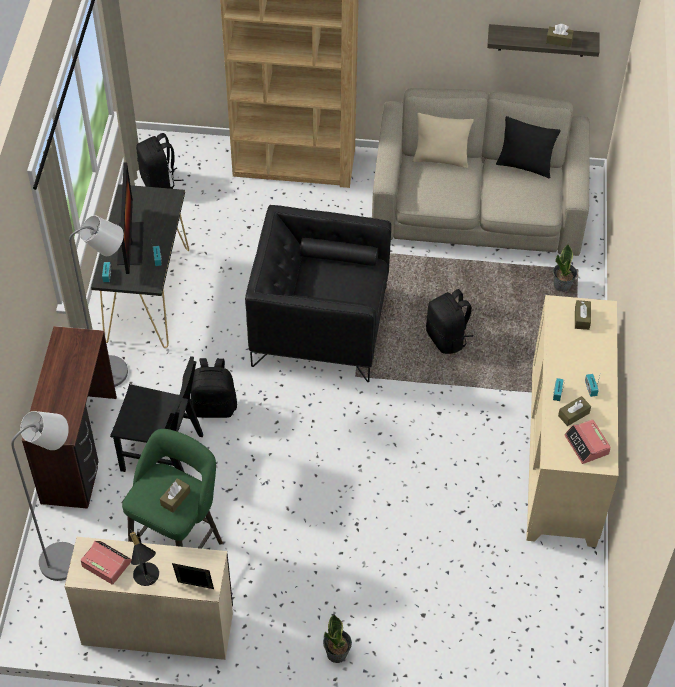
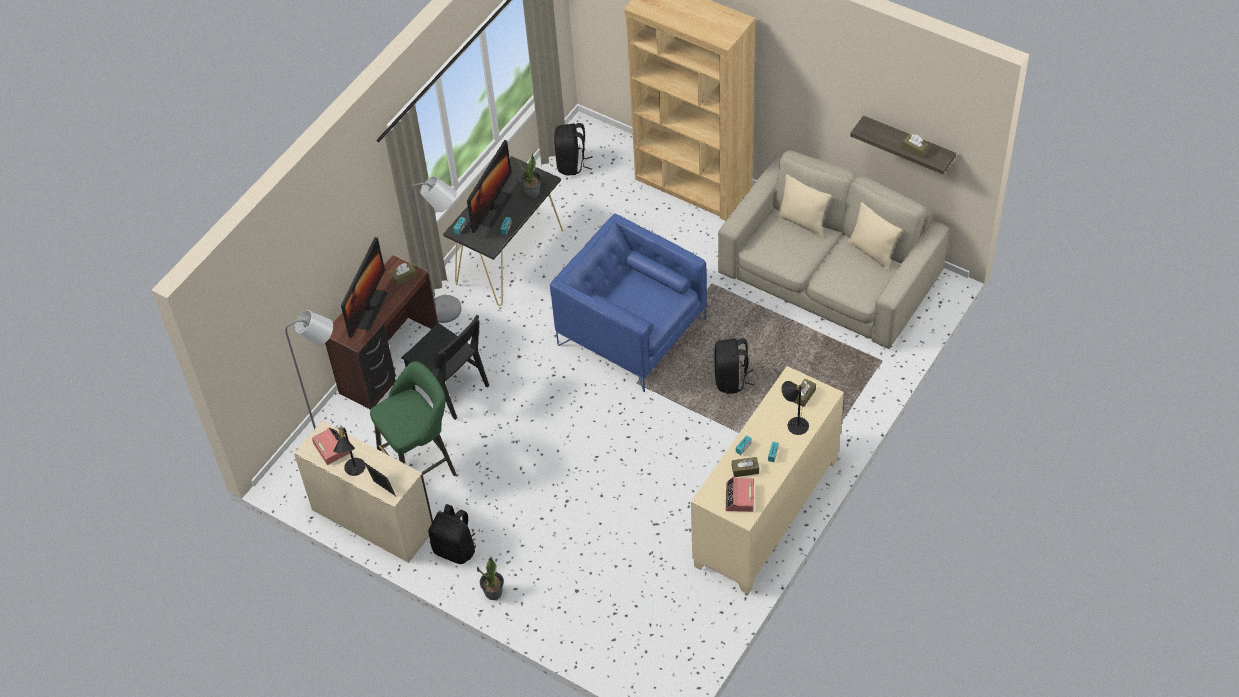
camera: 30 degrees right, 0 degrees up
brown tissue box [160,478,190,513] -> brown tissue box moved to [390,263,417,286]
black backpack [191,358,237,418] -> black backpack moved to [428,504,476,564]
black armchair [245,205,391,382] -> blue armchair [550,214,707,392]
black pillow [496,116,561,178] -> beige pillow [847,202,902,271]
potted plant [553,244,577,292] -> potted plant moved to [518,153,541,198]
none -> monitor [341,237,388,338]
none -> black table lamp [781,381,809,435]

